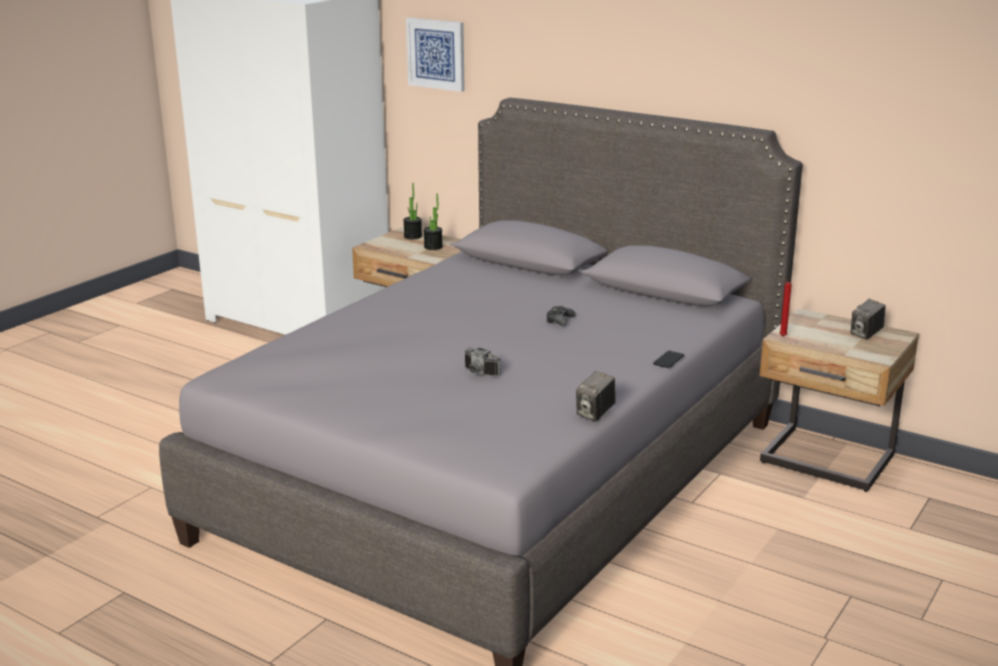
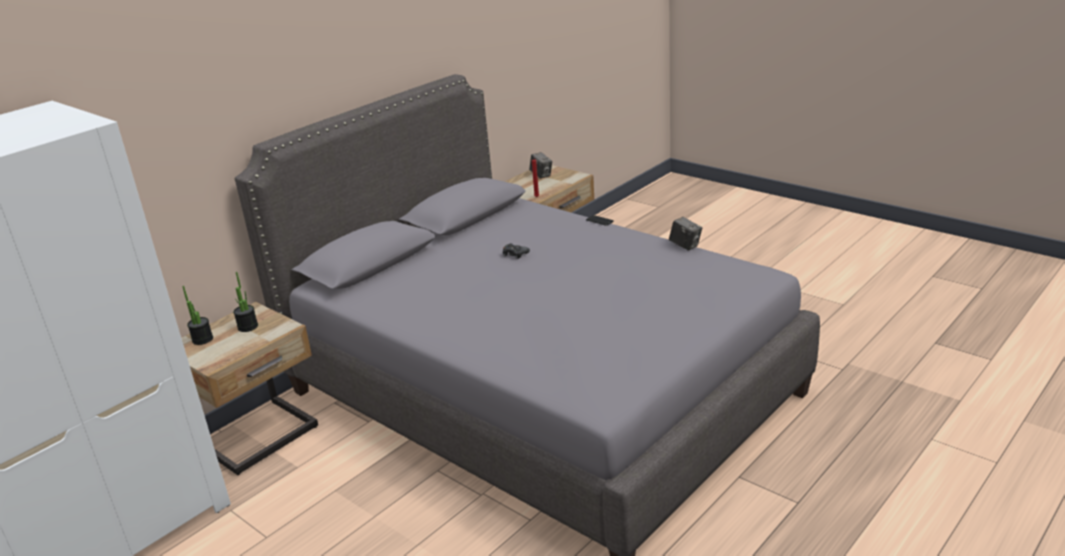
camera: 80 degrees left, 5 degrees up
picture [406,18,465,92] -> none
camera [465,347,501,376] -> none

